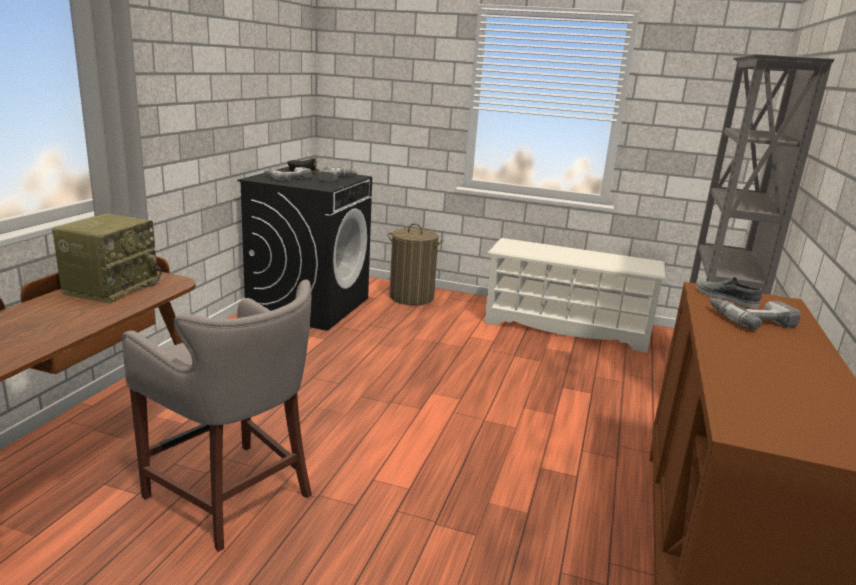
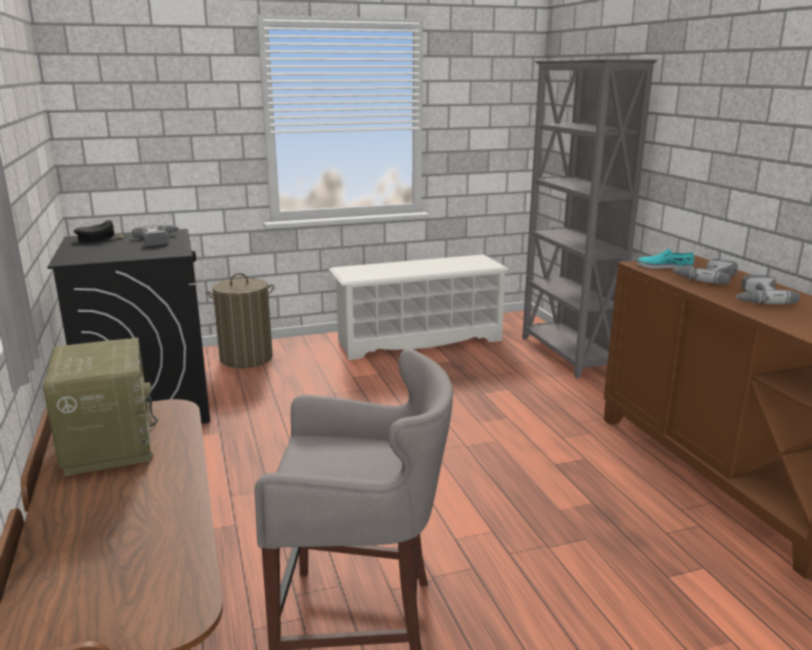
camera: 35 degrees left, 0 degrees up
power drill [264,167,312,181] -> power drill moved to [736,275,800,304]
grey shoe [696,277,761,309] -> turquoise shoe [637,248,694,269]

